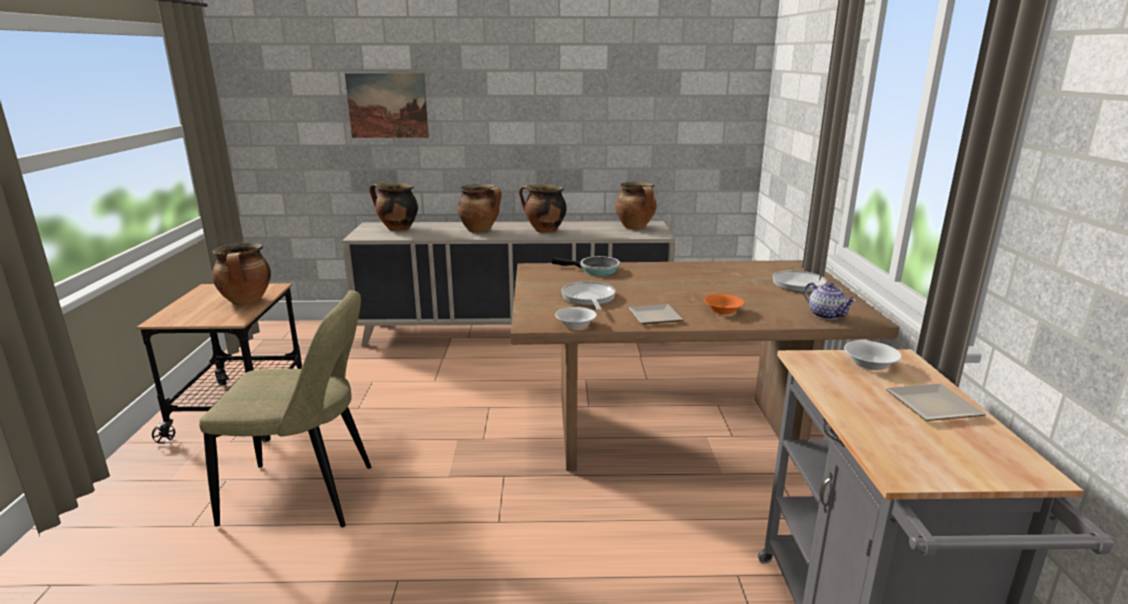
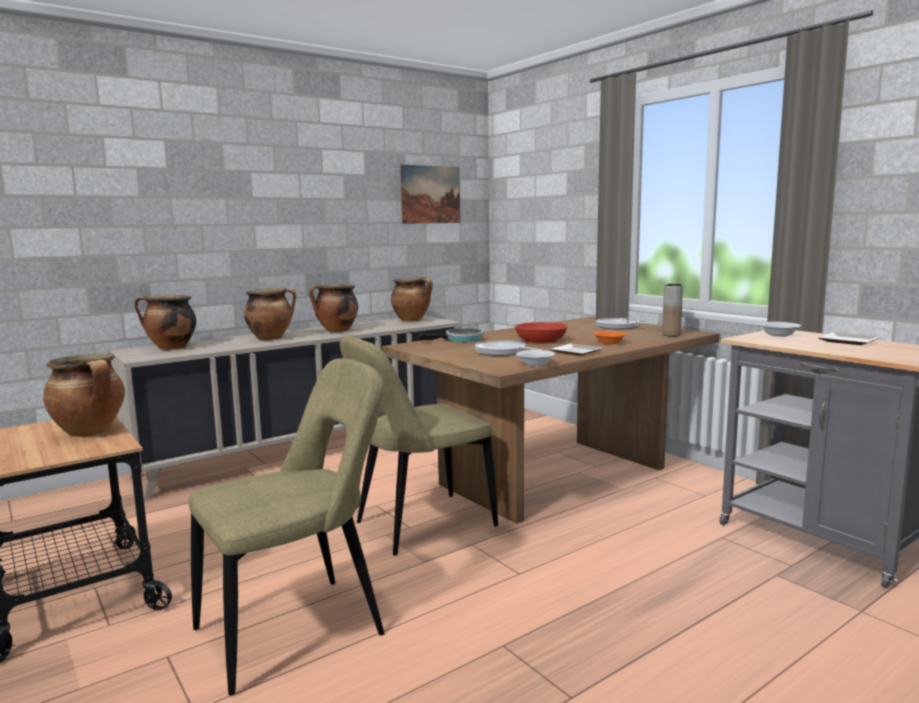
camera: 35 degrees left, 10 degrees down
picture [345,73,429,138] -> picture moved to [400,164,460,224]
teapot [804,283,856,320] -> brown vase [662,284,683,336]
none -> beige chair [340,335,498,555]
none -> red bowl [515,322,568,343]

